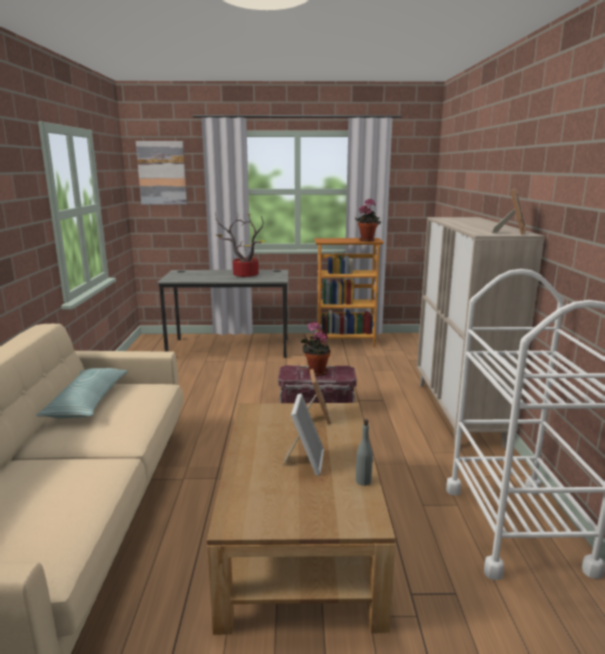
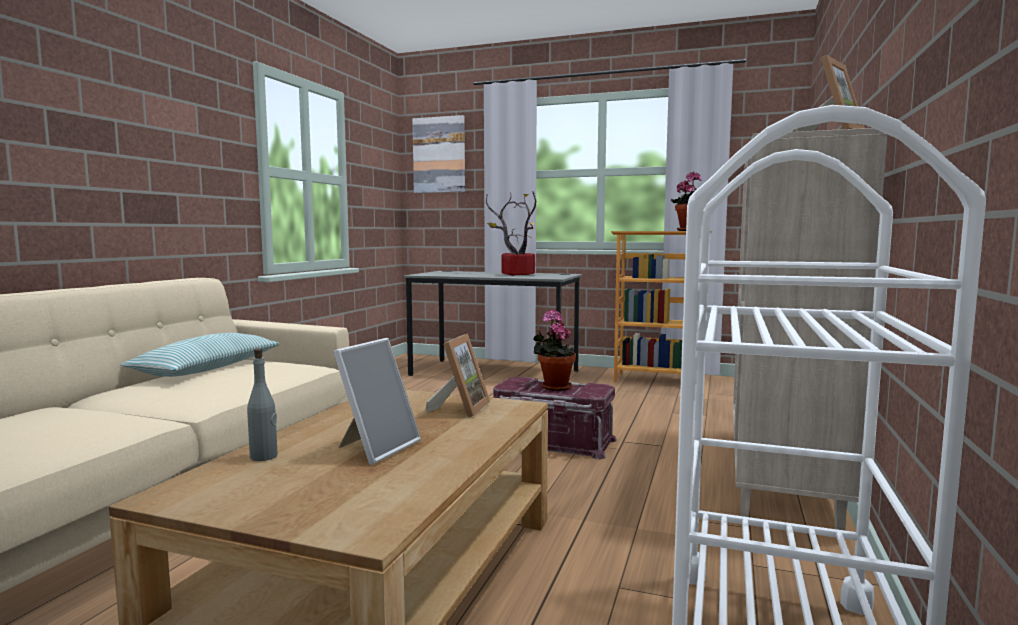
camera: 20 degrees right, 10 degrees down
grey bottle [356,419,373,486] -> grey bottle moved to [247,348,278,461]

